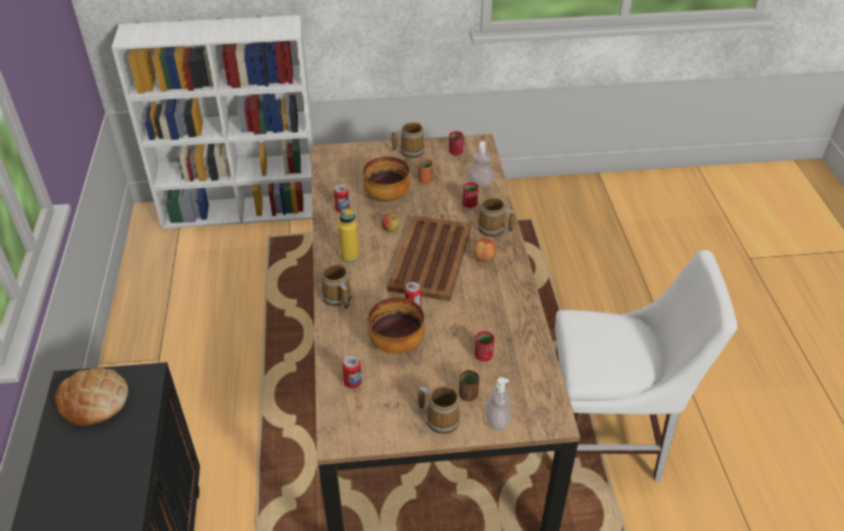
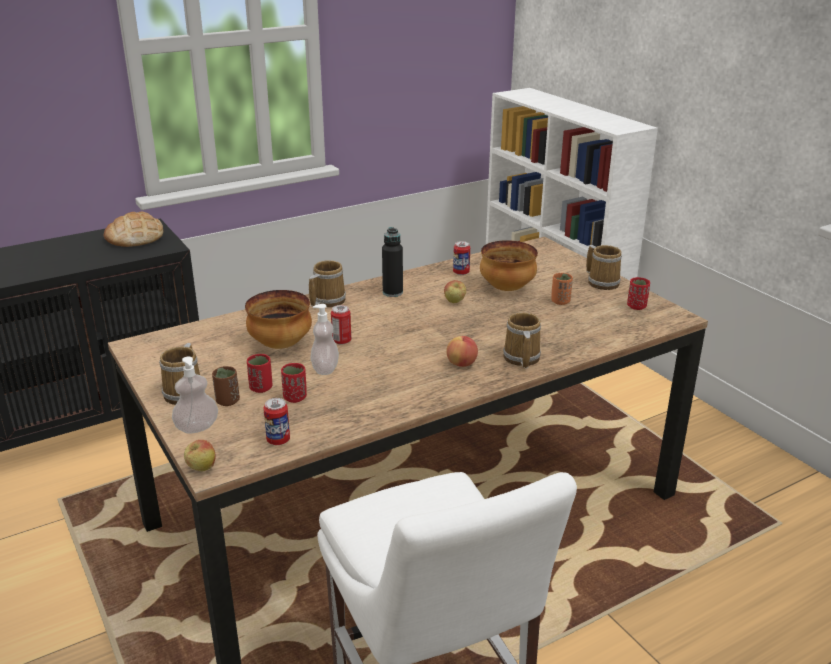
camera: 65 degrees right, 15 degrees down
yellow bottle [338,209,359,263] -> black bottle [382,227,403,297]
can [342,356,362,388] -> can moved to [263,398,290,445]
brown tray [387,215,471,301] -> none
red cup [462,182,479,208] -> red cup moved to [247,354,272,393]
soap dispenser [468,141,494,186] -> soap dispenser moved to [310,304,339,375]
none -> apple [184,440,216,471]

